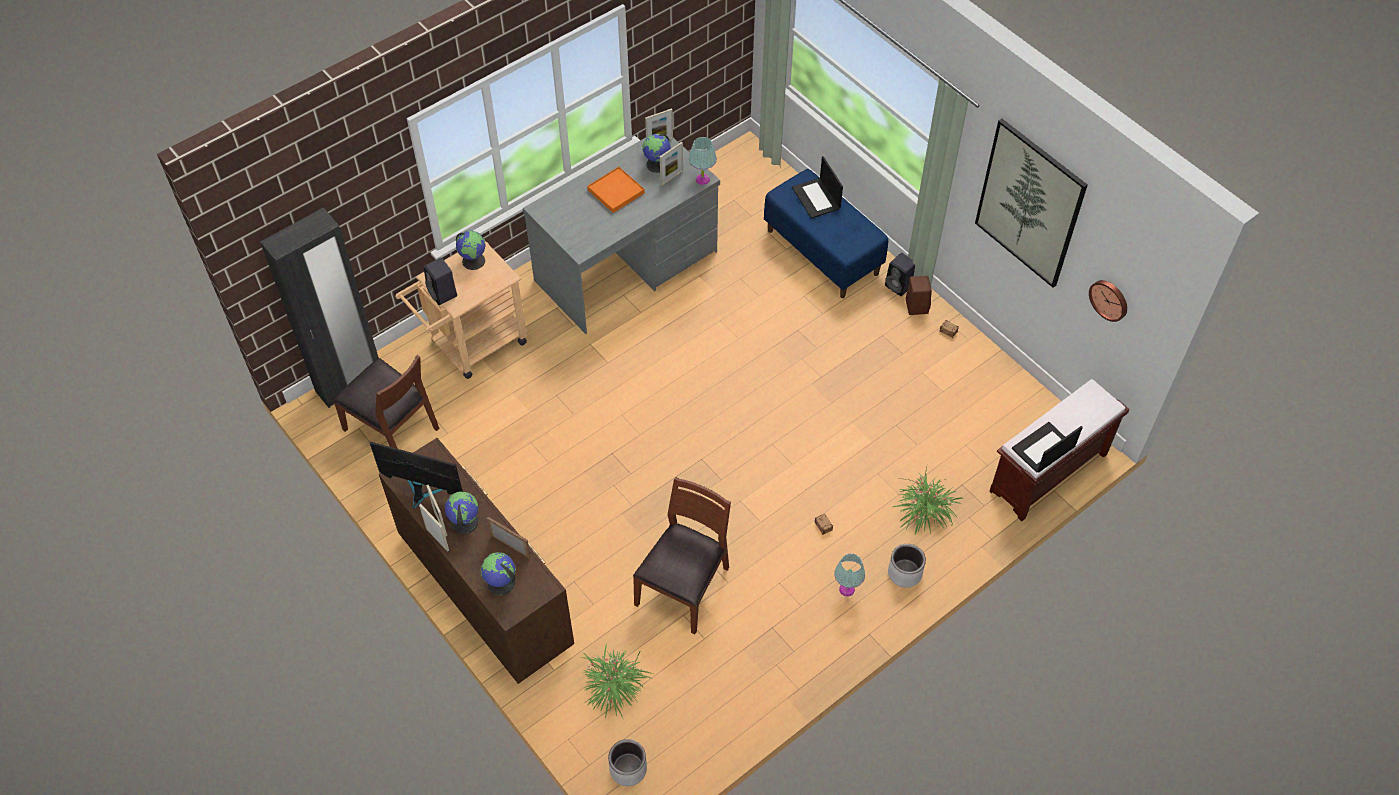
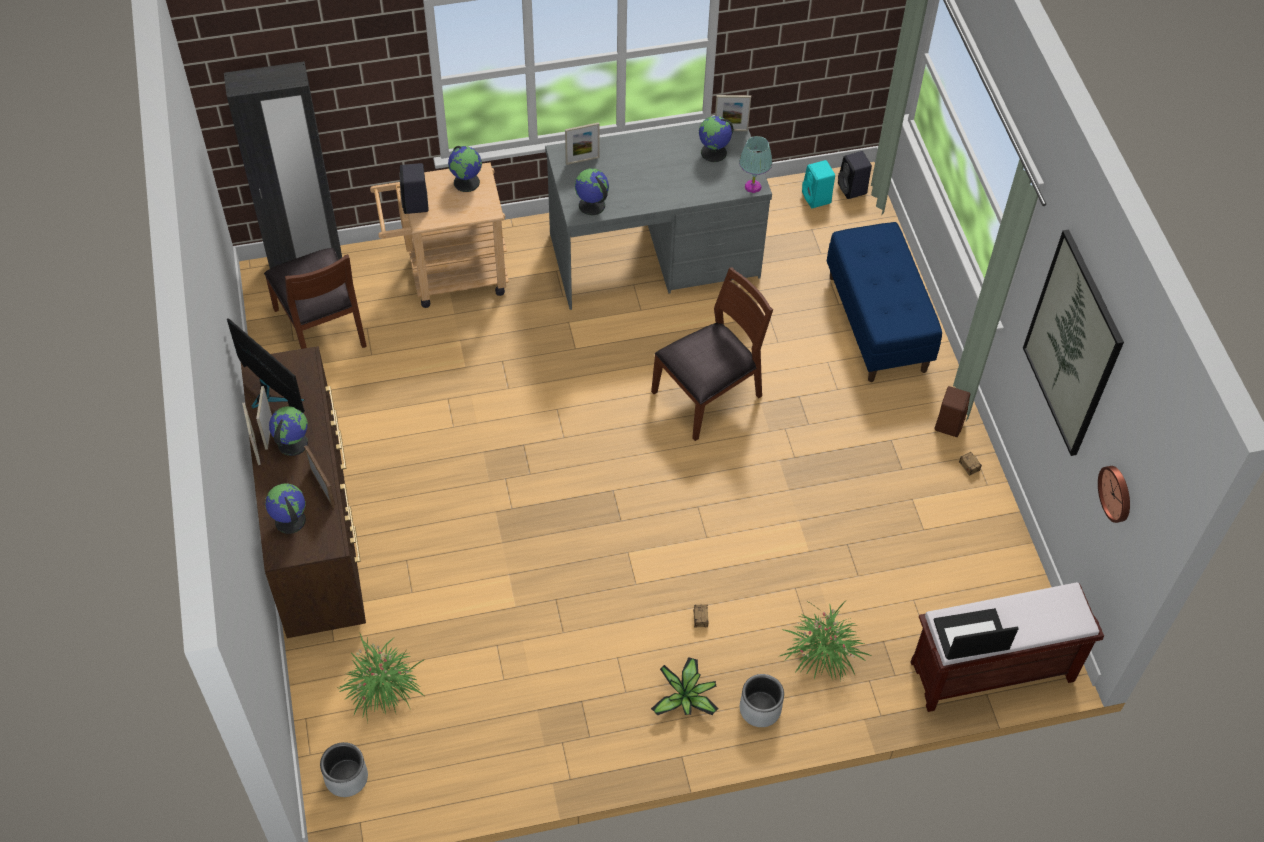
camera: 25 degrees right, 0 degrees up
orange tray [587,167,645,213] -> none
brown chair [633,477,731,635] -> brown chair moved to [651,267,773,441]
picture frame [660,142,683,186] -> picture frame moved to [565,122,599,165]
laptop [792,156,843,219] -> none
turquoise table lamp [834,554,865,597] -> potted plant [651,657,718,715]
black speaker [885,253,915,296] -> black speaker moved to [838,151,872,199]
none -> globe [575,168,609,215]
none -> turquoise speaker [802,160,835,208]

